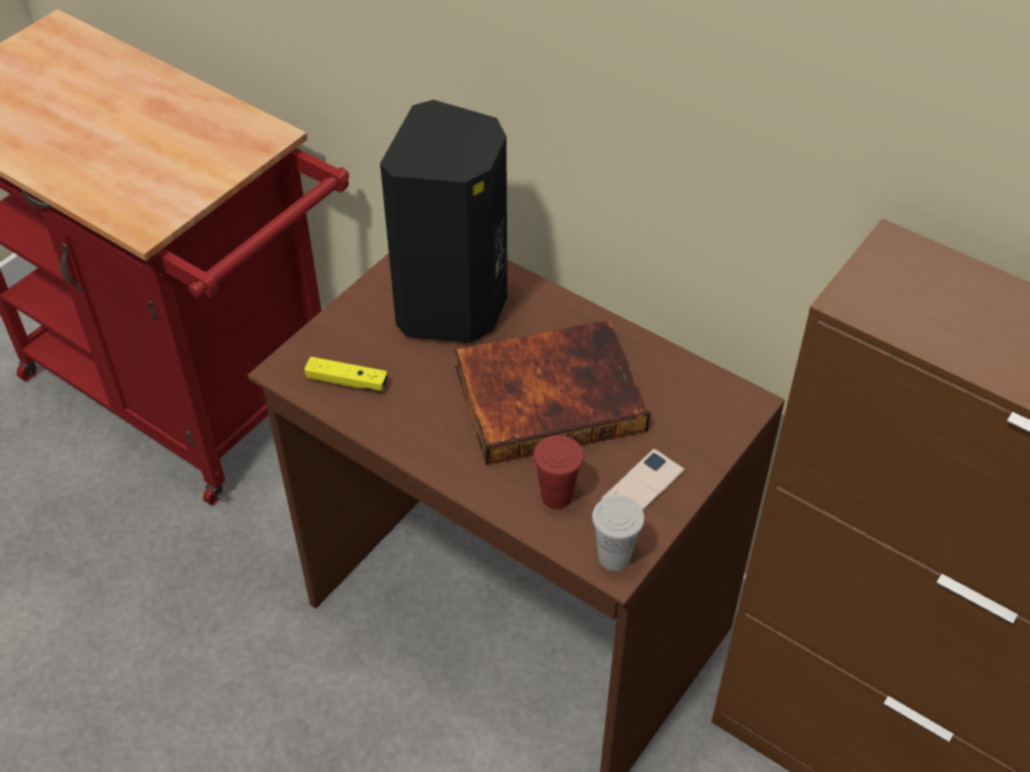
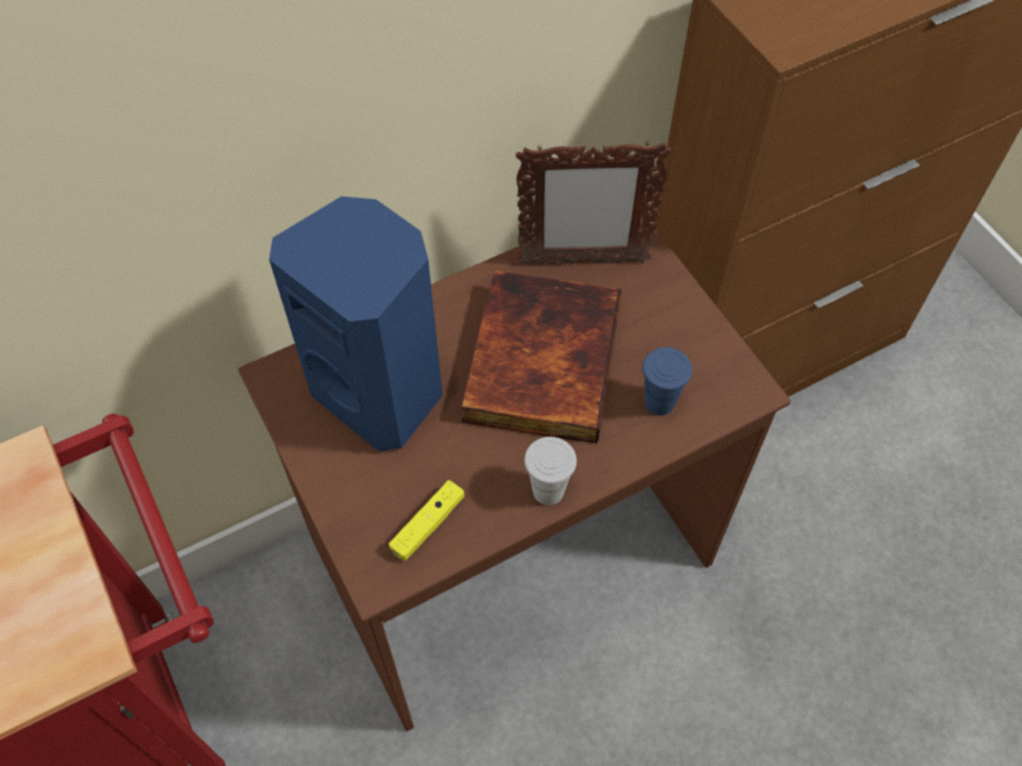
camera: 65 degrees left, 10 degrees up
black speaker [380,100,507,343] -> blue speaker [269,196,443,451]
red cup [533,435,584,509] -> blue cup [642,347,692,416]
white cup [592,496,645,571] -> white cup moved to [524,437,577,505]
phone [601,449,685,511] -> none
none -> picture frame [516,141,671,265]

